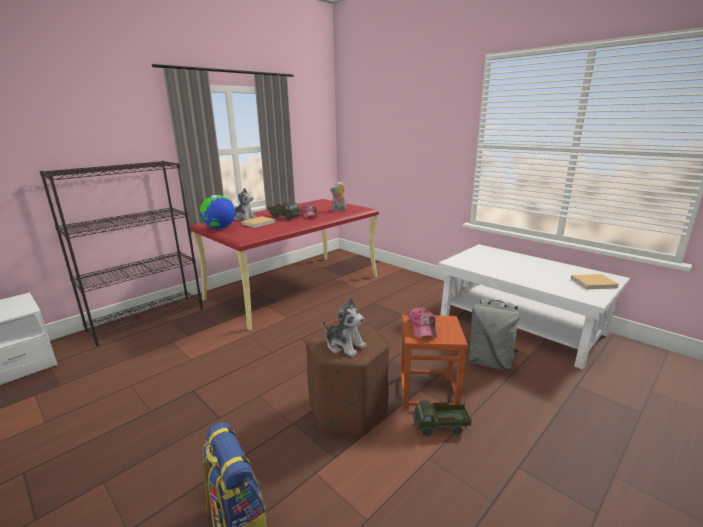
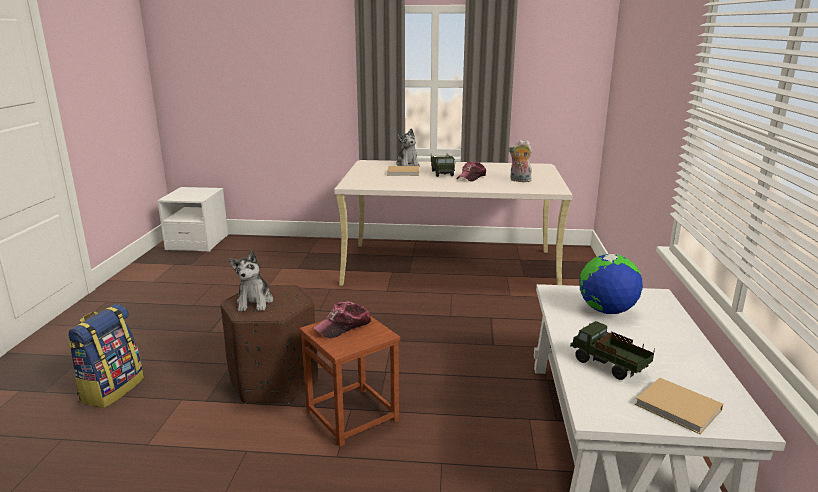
camera: 50 degrees right, 0 degrees up
black bookcase [39,161,203,346] -> none
red desk [190,199,379,331] -> beige desk [334,160,573,286]
globe [200,195,235,229] -> globe moved to [579,254,643,314]
toy truck [413,400,472,436] -> toy truck moved to [570,321,655,380]
grey backpack [468,299,520,371] -> none

